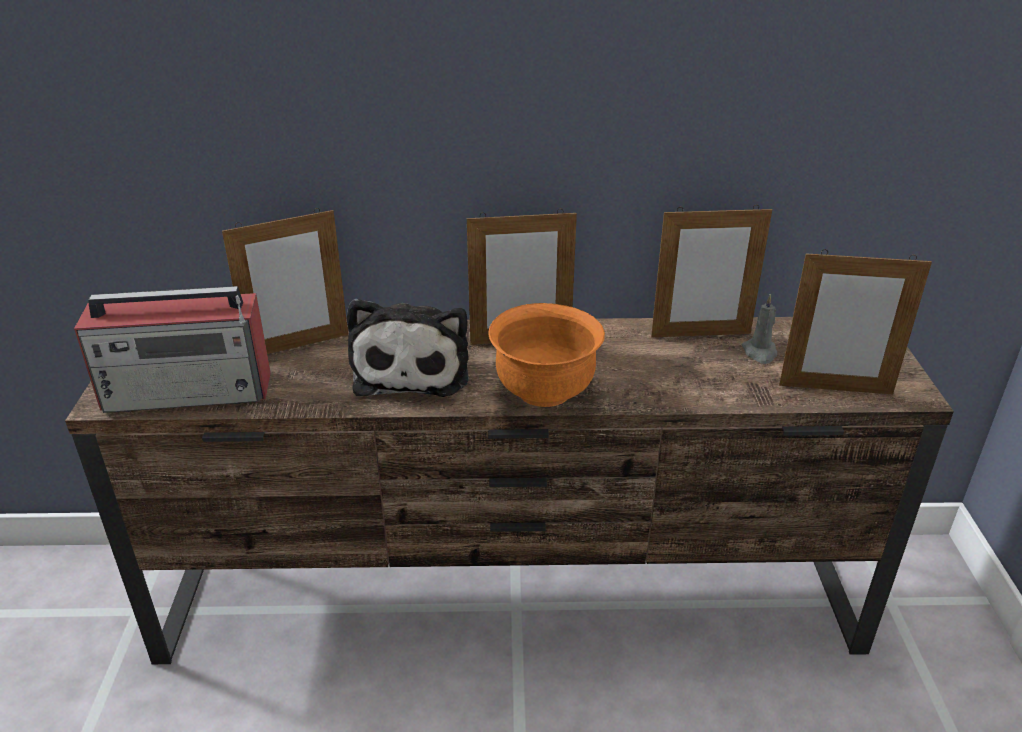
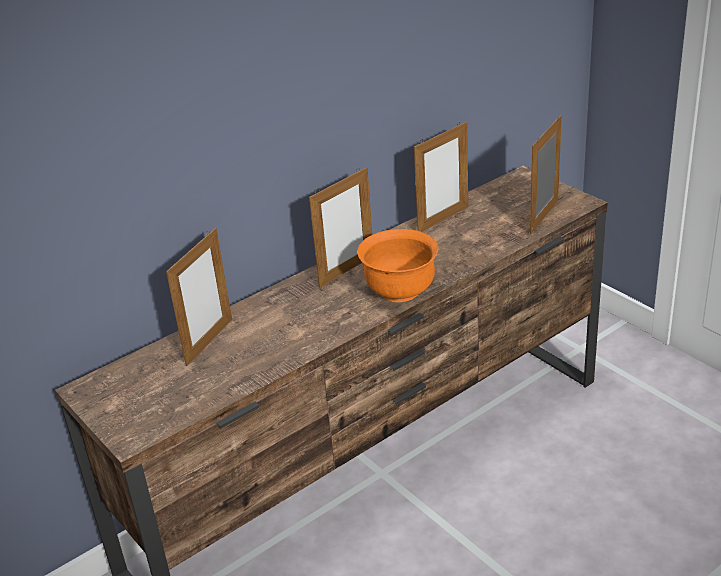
camera: 35 degrees left, 0 degrees up
radio [74,286,271,413] -> none
plush toy [347,299,469,397] -> none
grey candle [742,294,777,364] -> none
picture frame [779,249,932,394] -> picture frame turned 150 degrees clockwise [530,115,562,234]

